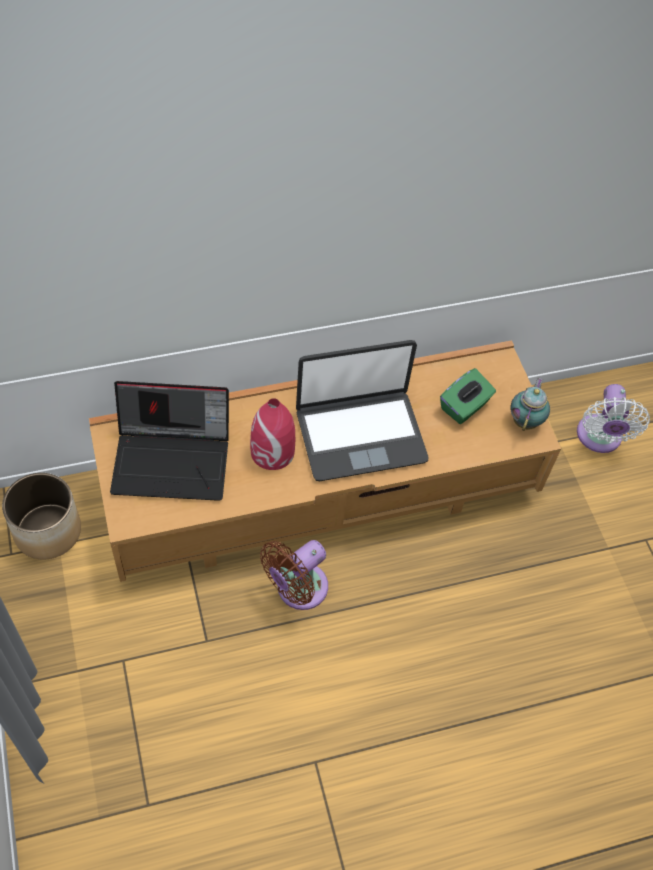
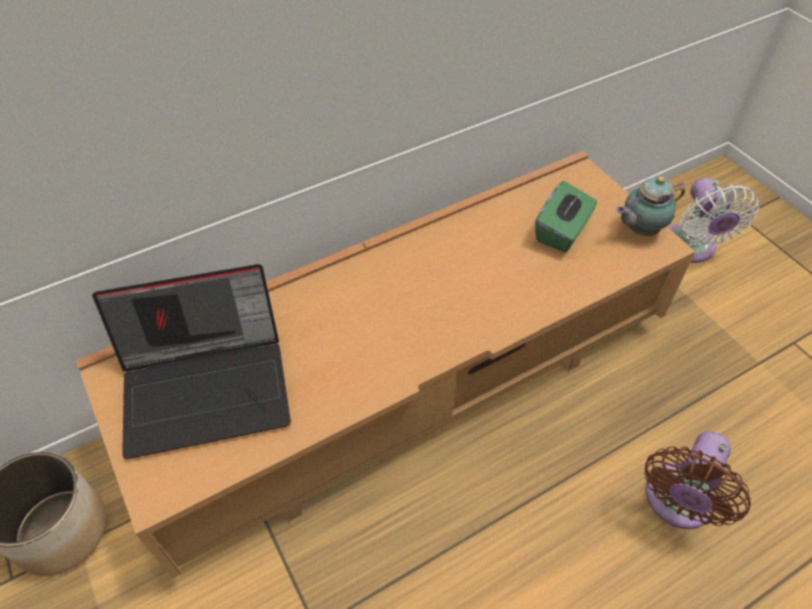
camera: 10 degrees left, 5 degrees down
red vase [250,398,295,470] -> none
brown fan [260,540,328,610] -> brown fan moved to [644,431,751,529]
laptop [296,340,429,481] -> none
teapot [510,378,550,431] -> teapot turned 120 degrees counterclockwise [616,177,685,236]

